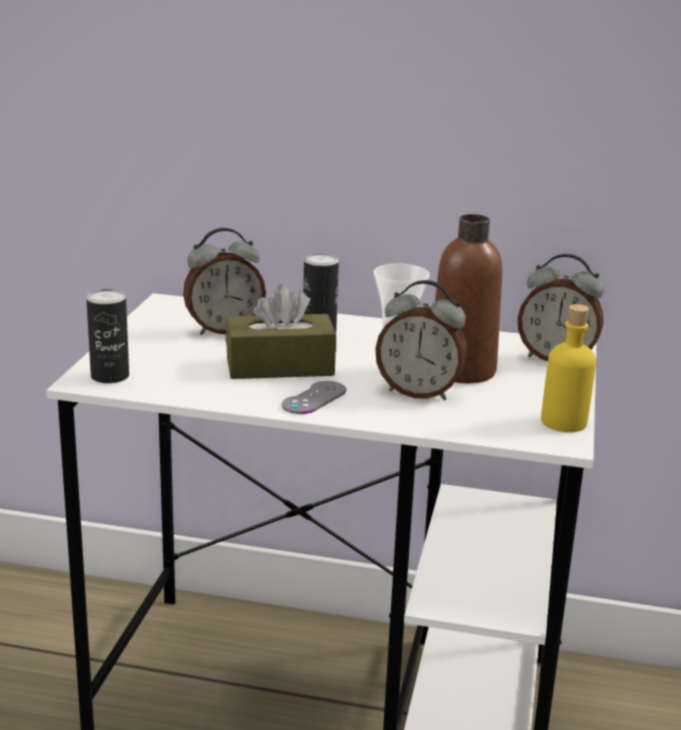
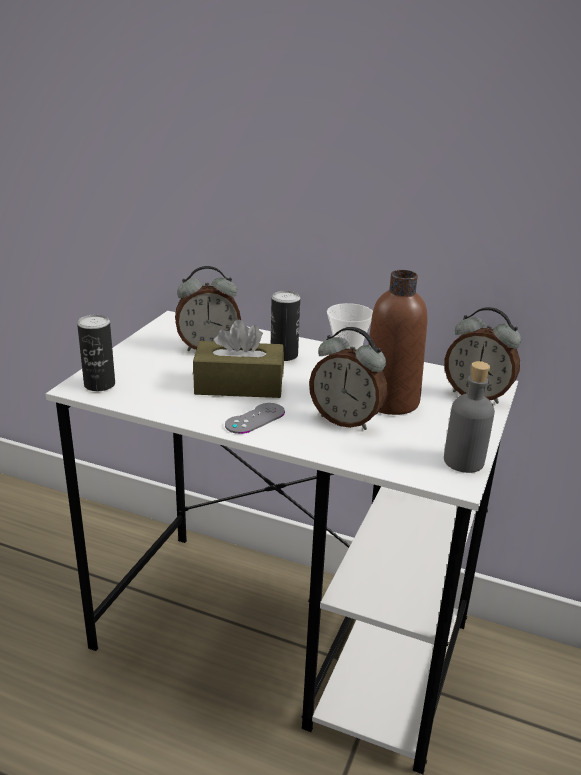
camera: 10 degrees right, 5 degrees up
yellow bottle [541,304,596,432] -> grey bottle [444,361,495,473]

